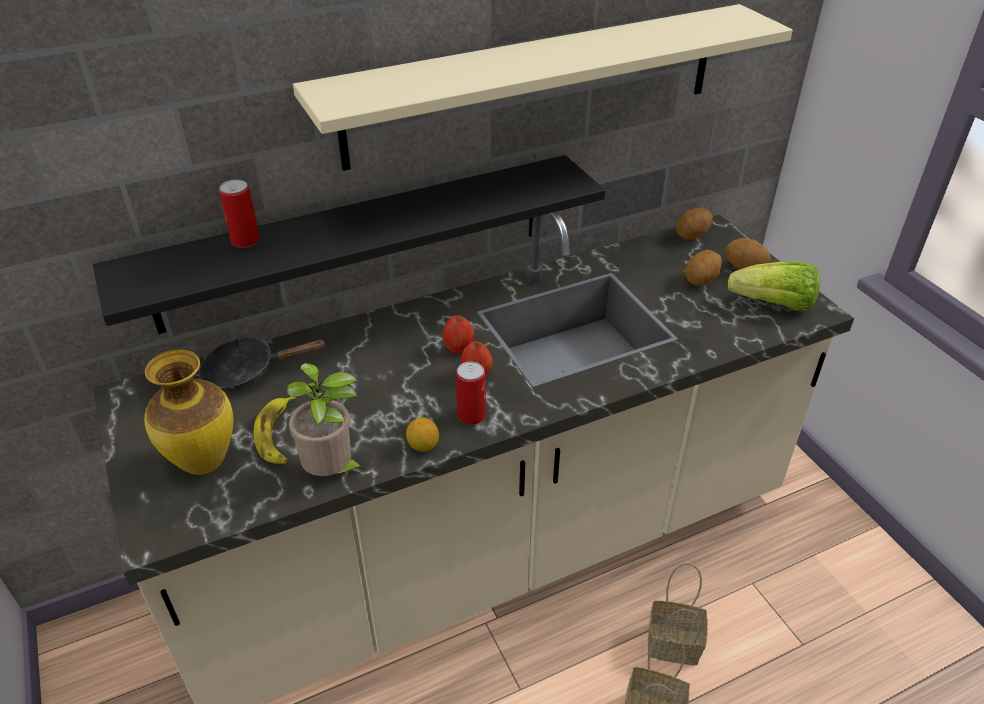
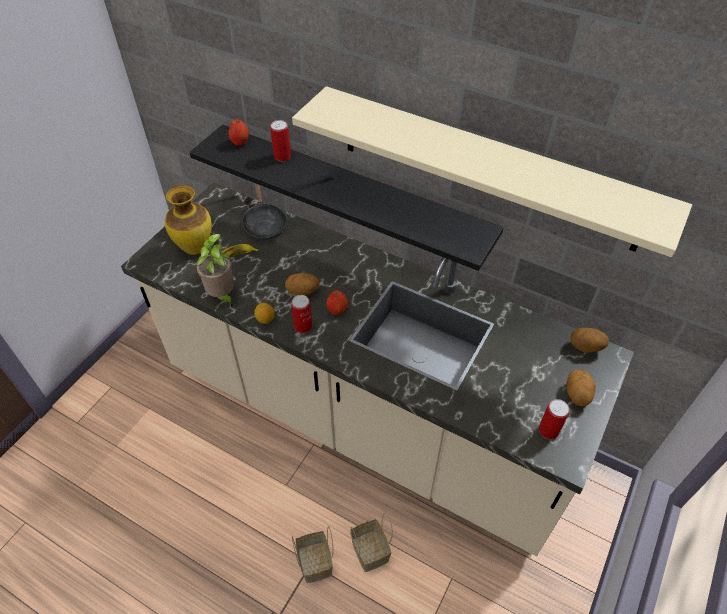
camera: 55 degrees right, 10 degrees up
black frying pan [198,337,326,391] -> black frying pan turned 150 degrees counterclockwise [242,183,287,240]
apple [443,315,474,354] -> apple moved to [228,119,249,146]
potato [685,250,722,286] -> potato moved to [285,273,319,296]
lettuce [728,262,820,311] -> can [539,399,569,439]

